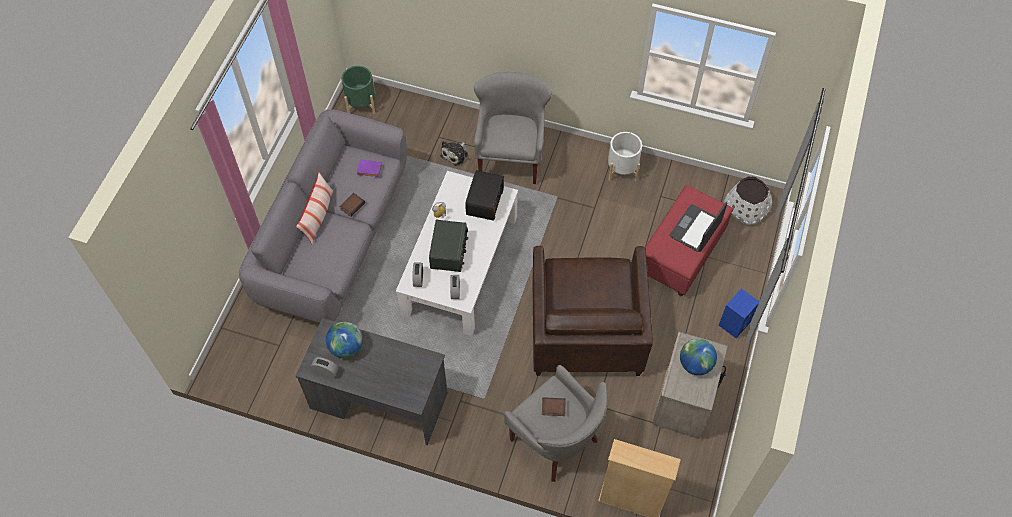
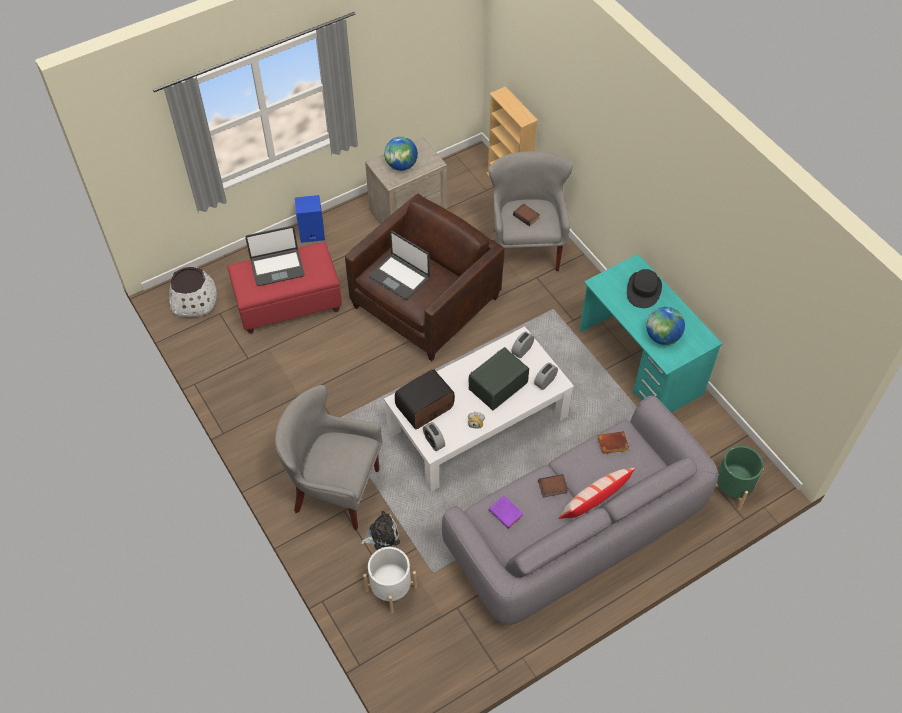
camera: 140 degrees left, 5 degrees down
grey desk [296,318,447,446] -> turquoise desk [579,254,723,413]
alarm clock [311,357,338,378] -> alarm clock moved to [423,422,445,451]
green planter [342,66,375,114] -> green planter moved to [715,446,764,510]
grey armchair [474,72,552,184] -> grey armchair turned 60 degrees clockwise [275,385,382,530]
white planter [608,132,642,181] -> white planter moved to [363,547,417,614]
none -> laptop [369,231,430,300]
none -> brown book [598,431,629,454]
none -> black hat [627,269,662,308]

